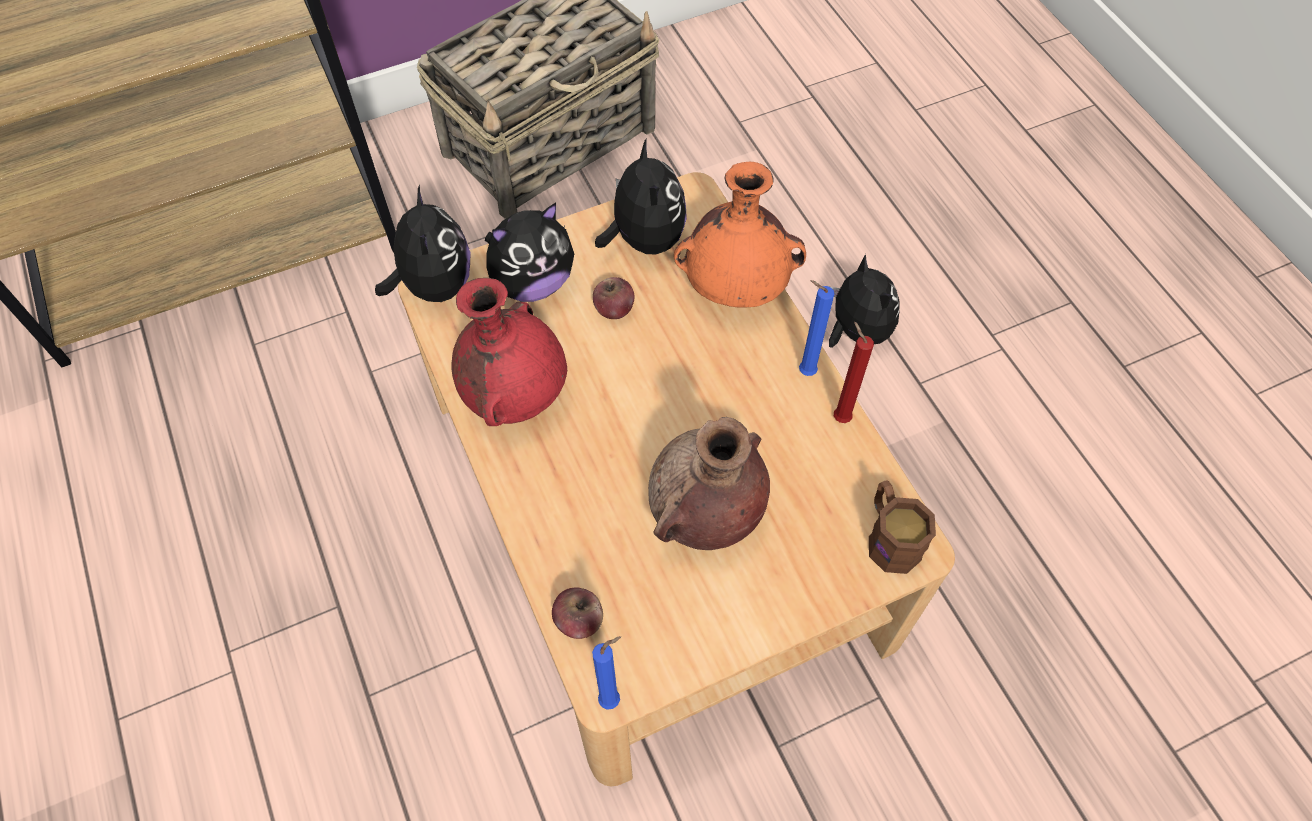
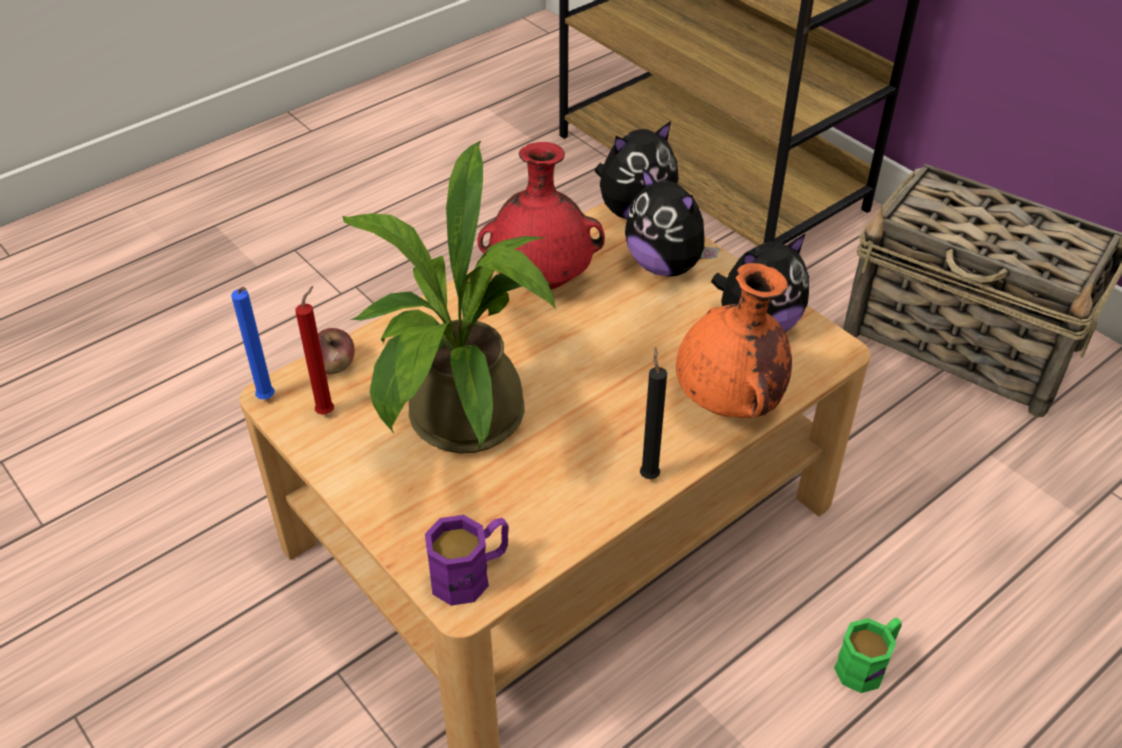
camera: 75 degrees right, 15 degrees down
apple [593,277,634,319] -> none
brown vase [648,417,770,550] -> potted plant [343,141,556,453]
blue candle [799,280,834,376] -> black candle [640,347,667,479]
plush toy [829,254,900,348] -> green mug [834,618,902,693]
red candle [834,322,874,423] -> red candle moved to [295,286,334,415]
brown mug [869,480,936,574] -> purple mug [425,515,509,606]

